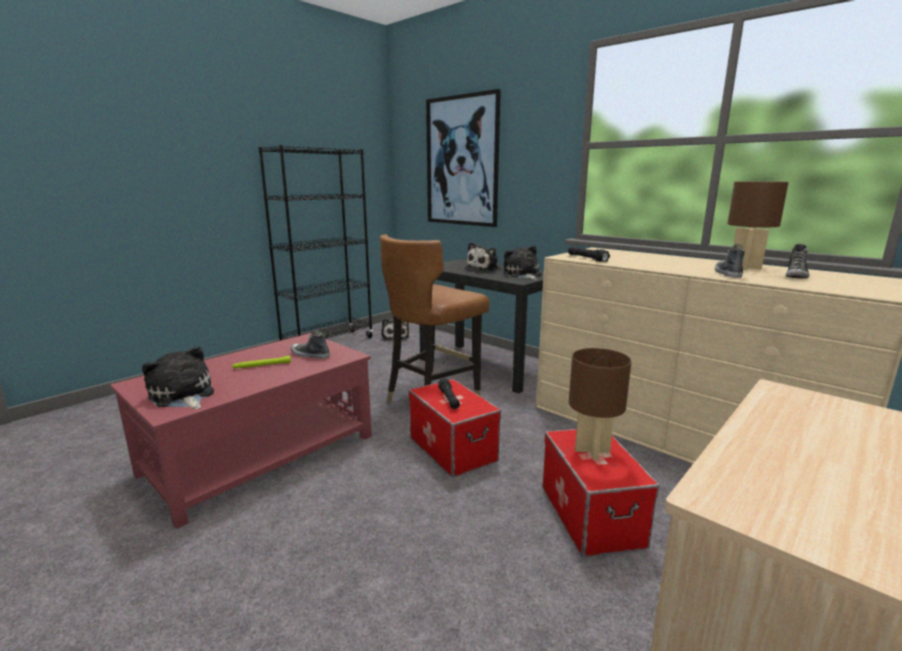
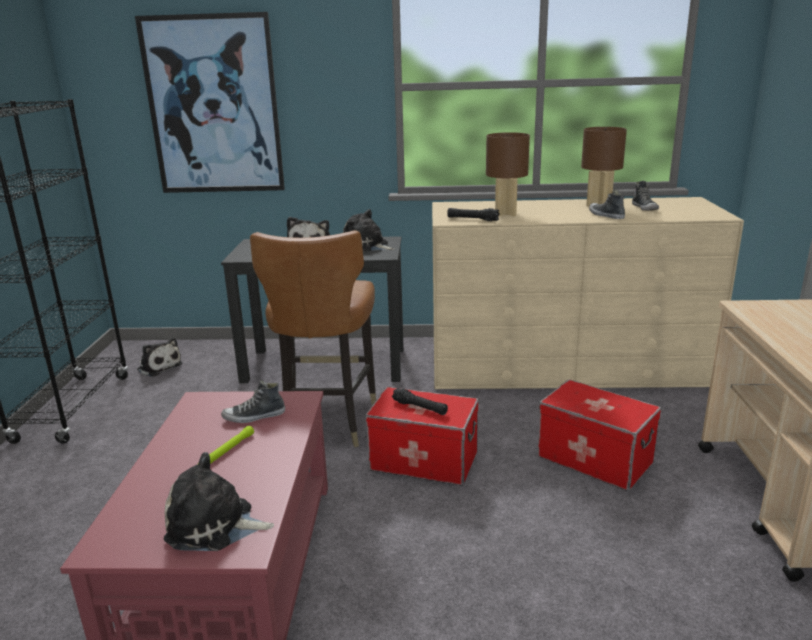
camera: 40 degrees left, 5 degrees up
brown table lamp [569,348,631,460] -> brown table lamp moved to [486,132,530,216]

